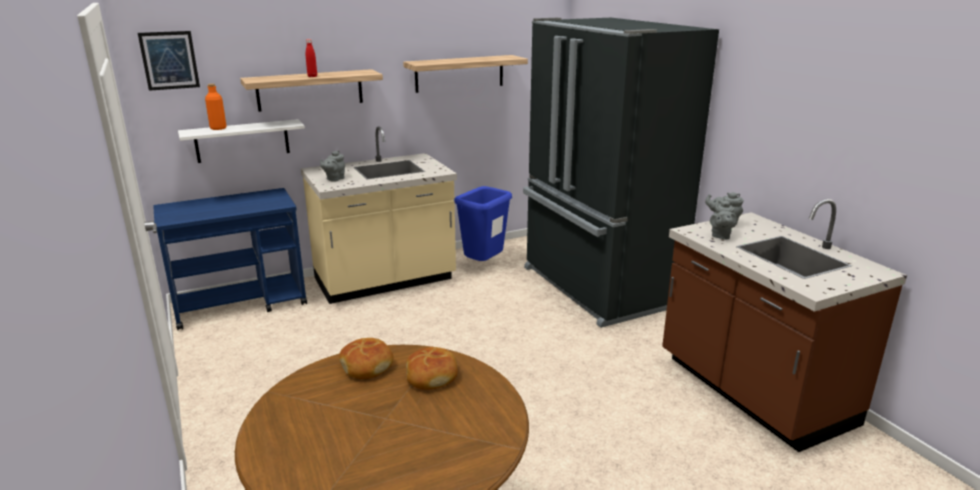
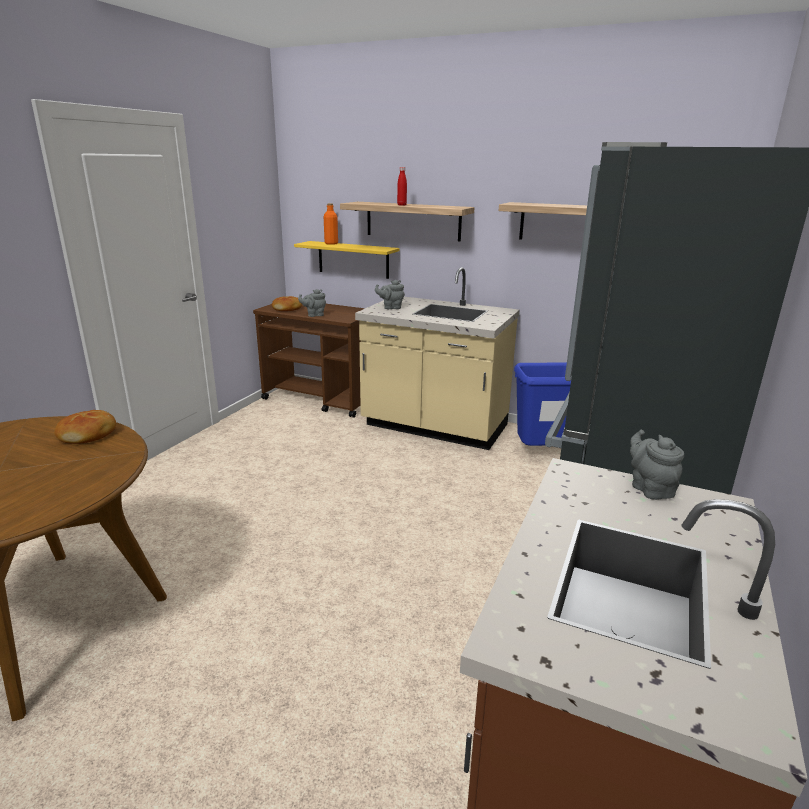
camera: 50 degrees right, 0 degrees up
picture [138,31,200,91] -> none
blue cart [153,188,307,330] -> brown cart [253,304,365,418]
white shelf [178,119,305,163] -> yellow shelf [294,241,400,279]
bread [406,347,458,390] -> bread moved to [272,296,302,311]
grey teapot [710,199,737,240] -> grey teapot moved to [298,289,326,317]

